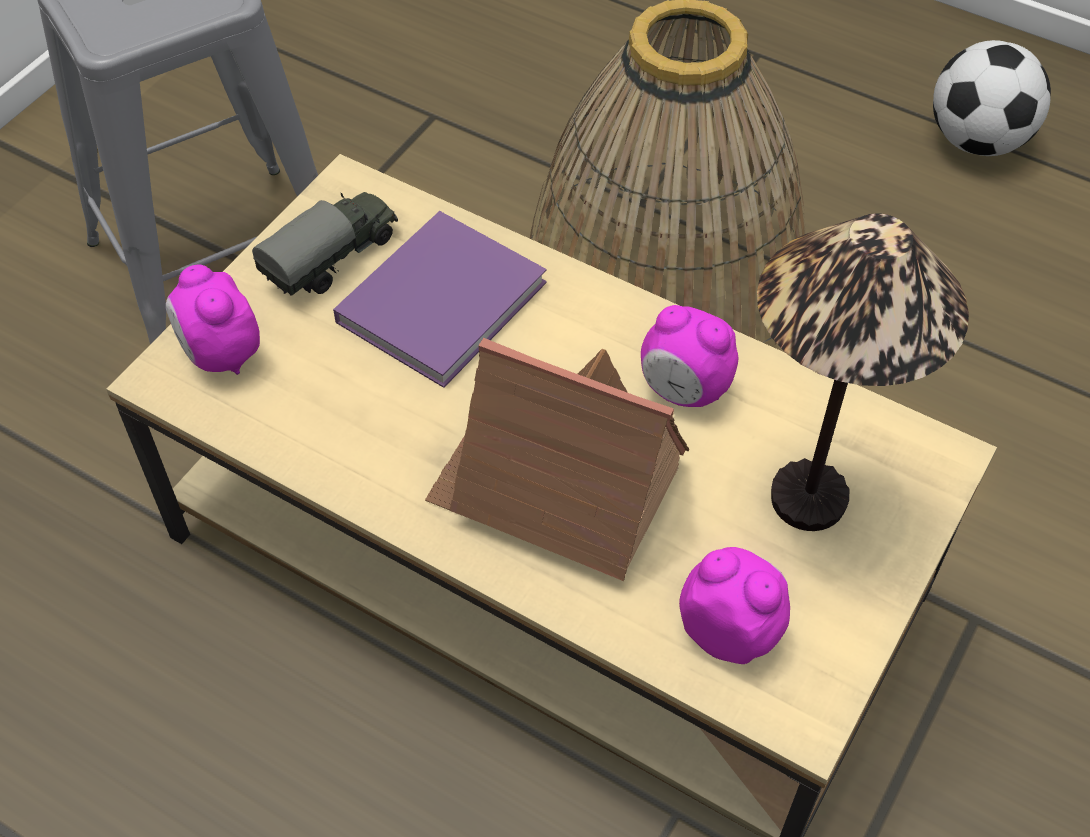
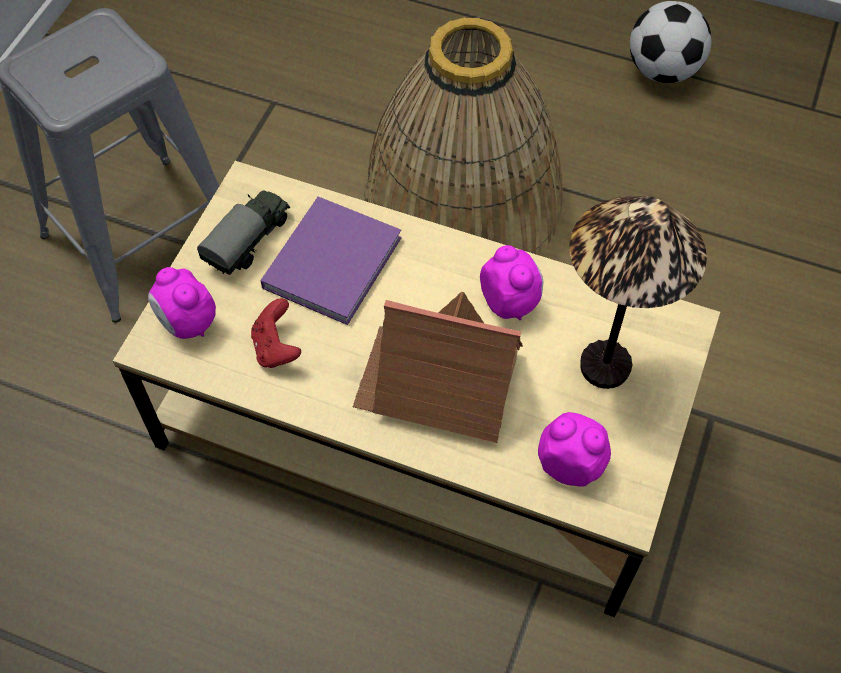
camera: 10 degrees left, 5 degrees up
alarm clock [641,305,738,407] -> alarm clock turned 135 degrees counterclockwise [480,245,543,320]
none -> red game controller [251,298,301,368]

